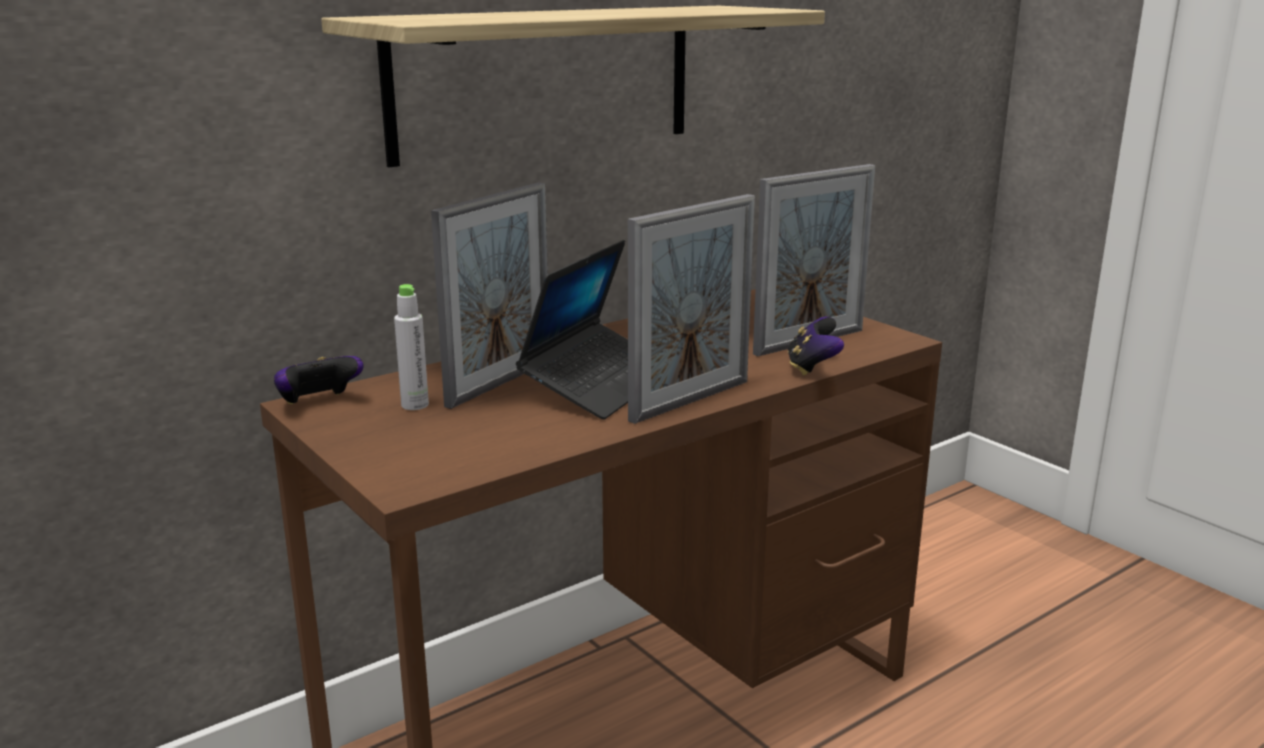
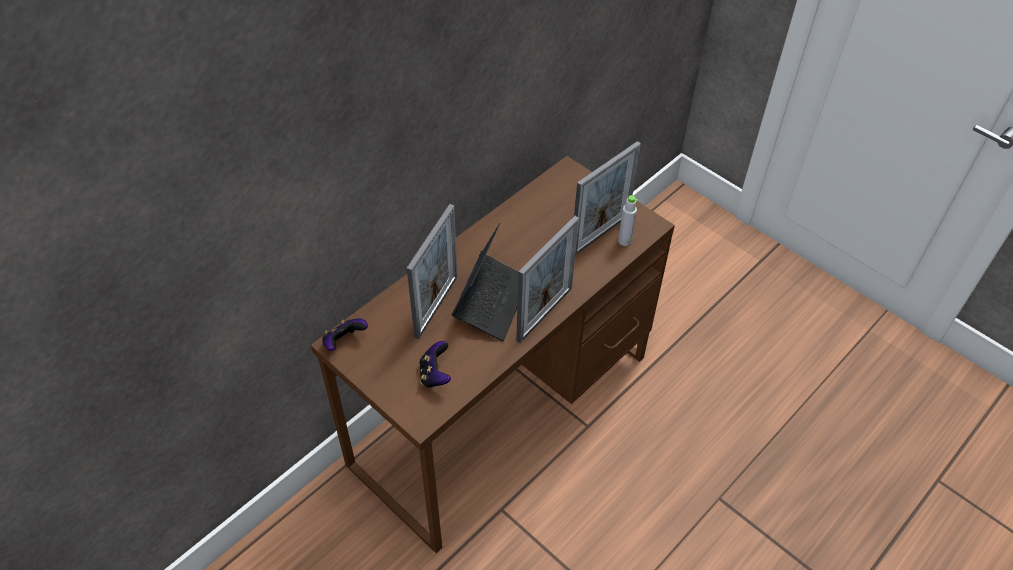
camera: 10 degrees left, 30 degrees up
shelf [321,6,825,167] -> none
grey bottle [394,284,429,410] -> grey bottle moved to [618,195,638,246]
game controller [787,317,844,376] -> game controller moved to [419,341,451,388]

